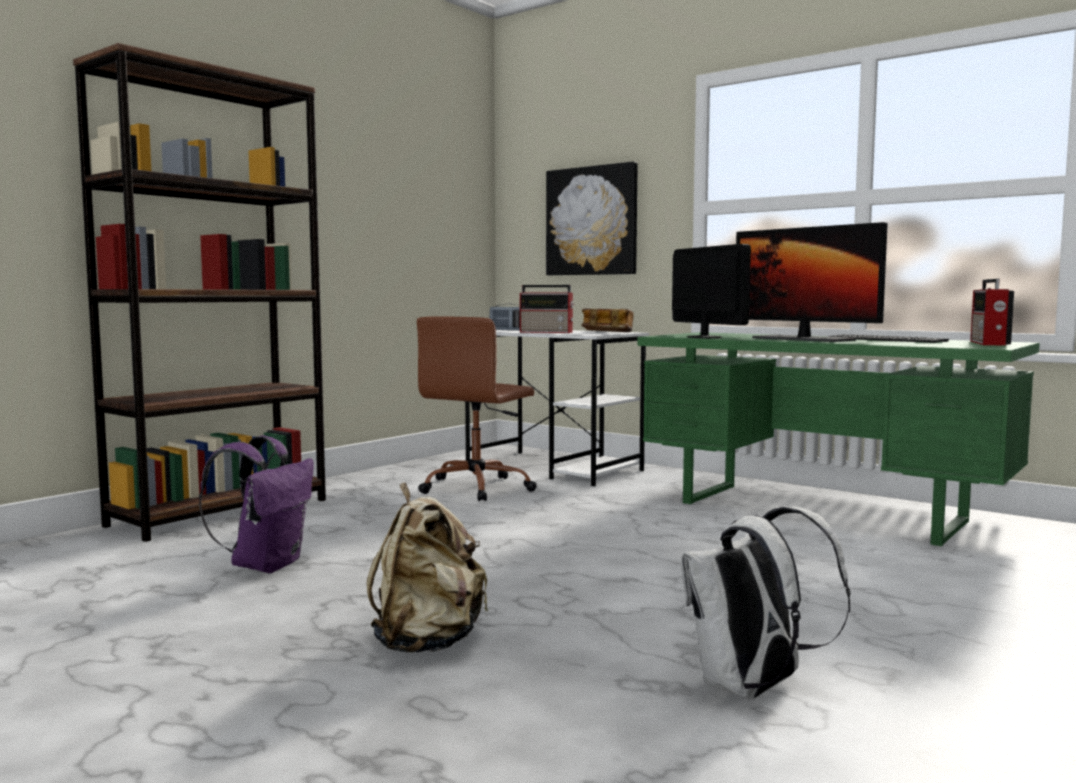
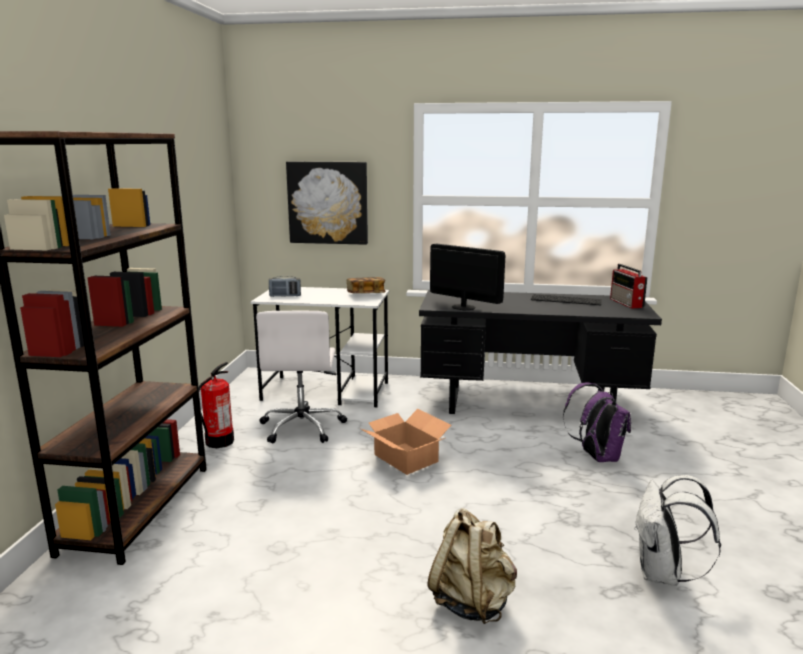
camera: 30 degrees left, 10 degrees up
purple backpack [199,435,314,573] -> purple backpack moved to [563,382,631,462]
brown office chair [417,316,537,501] -> white office chair [256,311,347,443]
radio [520,285,575,333] -> none
green desk [637,332,1040,546] -> black desk [419,290,662,414]
monitor [736,222,888,342] -> none
none -> fire extinguisher [199,362,234,448]
none -> cardboard box [361,409,451,475]

